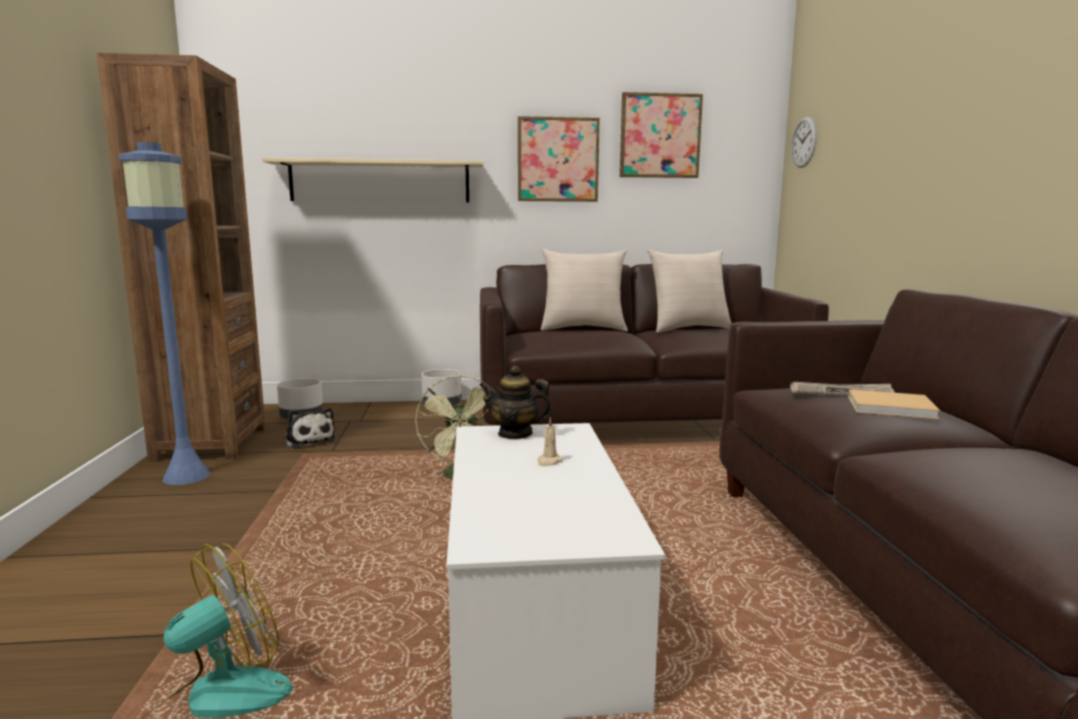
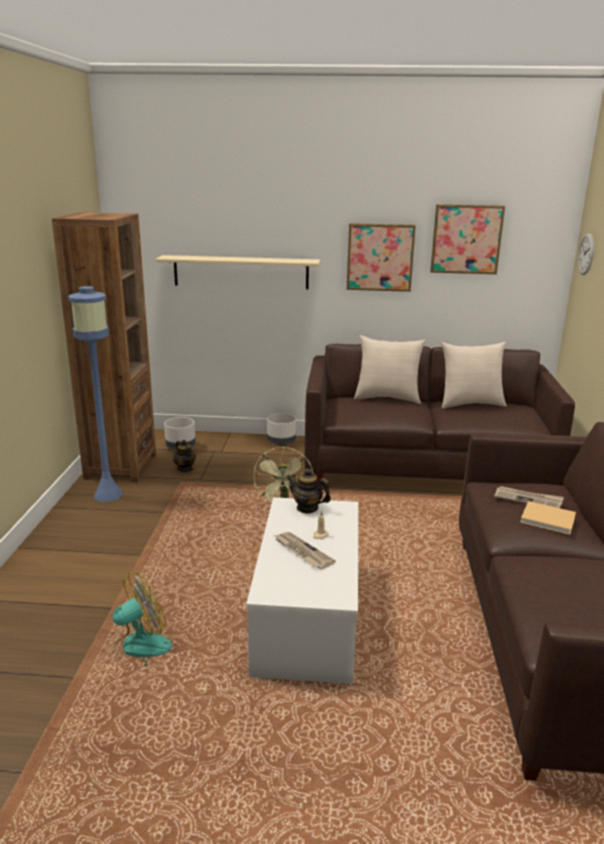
camera: 10 degrees right, 10 degrees up
plush toy [285,408,335,448] -> teapot [173,440,196,472]
none -> newspaper [274,532,335,569]

